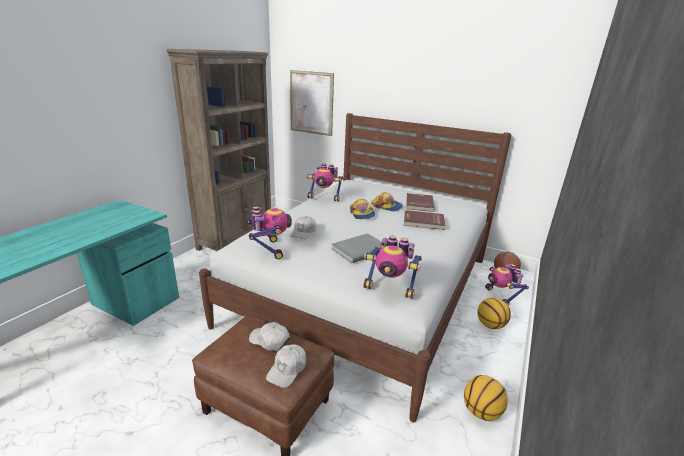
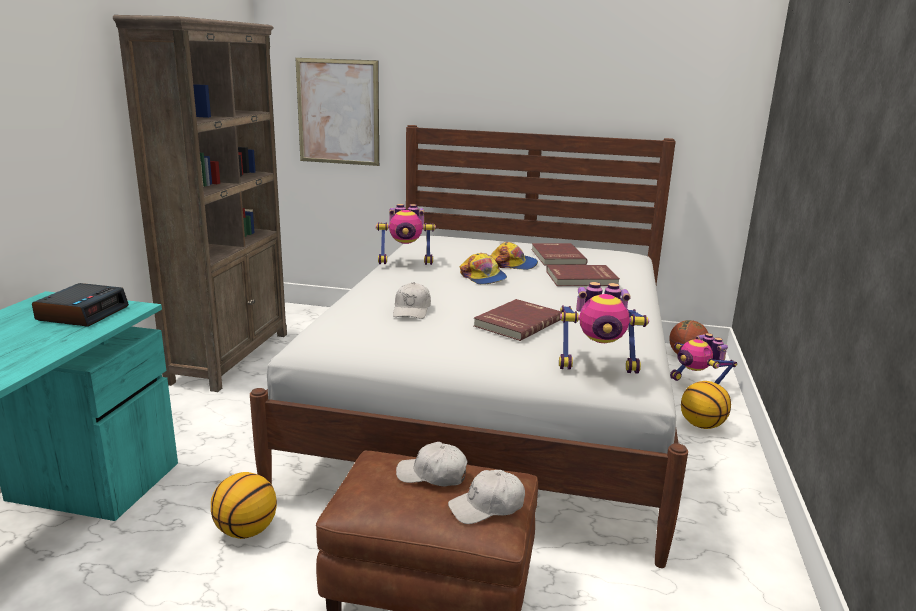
camera: 15 degrees left, 5 degrees down
toy robot [246,206,292,259] -> none
white cap [266,344,306,388] -> white cap turned 60 degrees clockwise [448,470,525,524]
grey book [331,233,382,263] -> red book [474,299,561,341]
basketball [464,375,508,421] -> basketball moved to [211,472,277,539]
none -> alarm clock [32,283,129,327]

